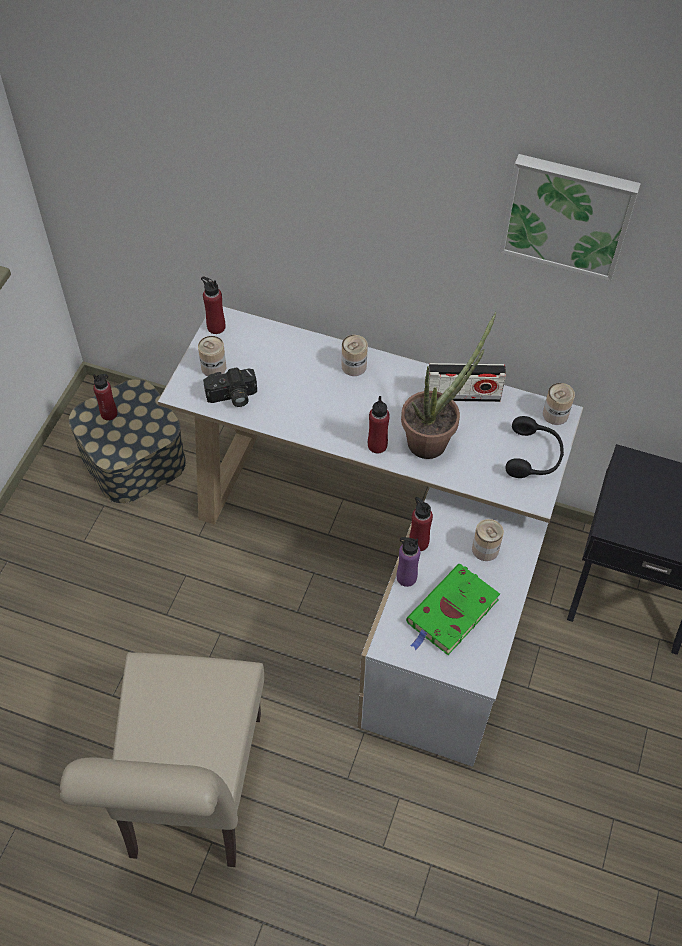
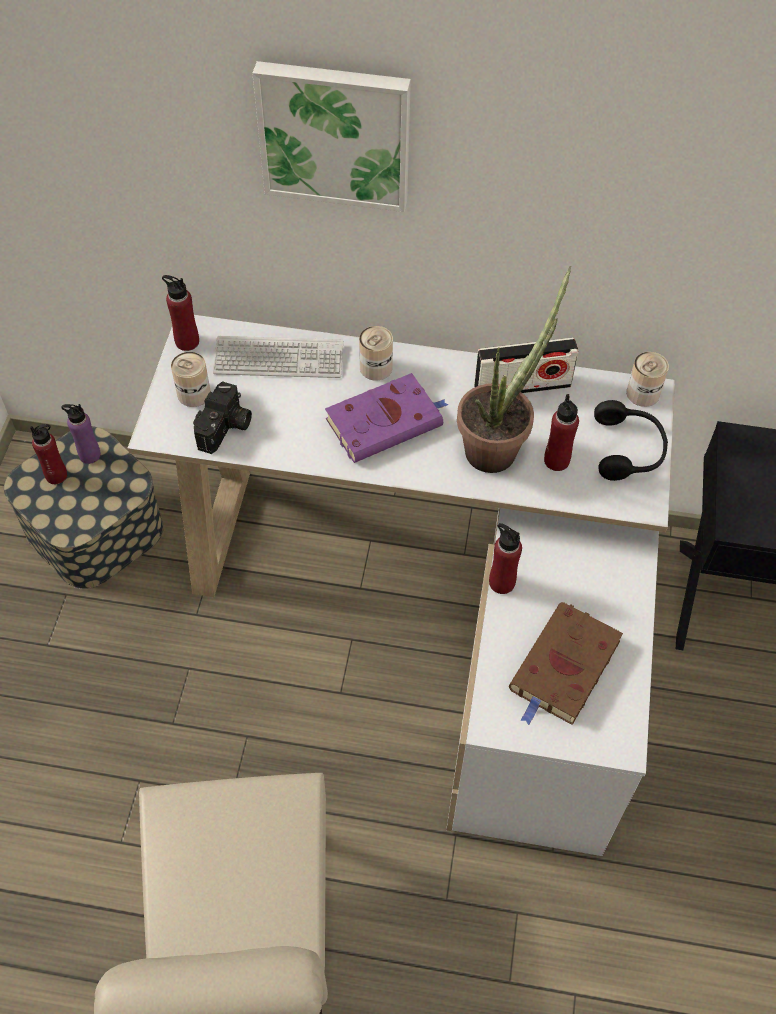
camera: 10 degrees left, 0 degrees up
camera [203,367,257,407] -> camera turned 45 degrees counterclockwise [193,381,252,454]
red bottle [368,396,390,454] -> red bottle moved to [544,394,579,471]
purple bottle [397,537,421,587] -> purple bottle moved to [61,404,101,464]
green book [406,564,500,655] -> brown book [509,602,623,725]
can [472,519,504,561] -> none
picture [499,154,641,281] -> picture moved to [252,61,411,212]
none -> keyboard [213,336,343,378]
none -> purple book [325,373,449,463]

